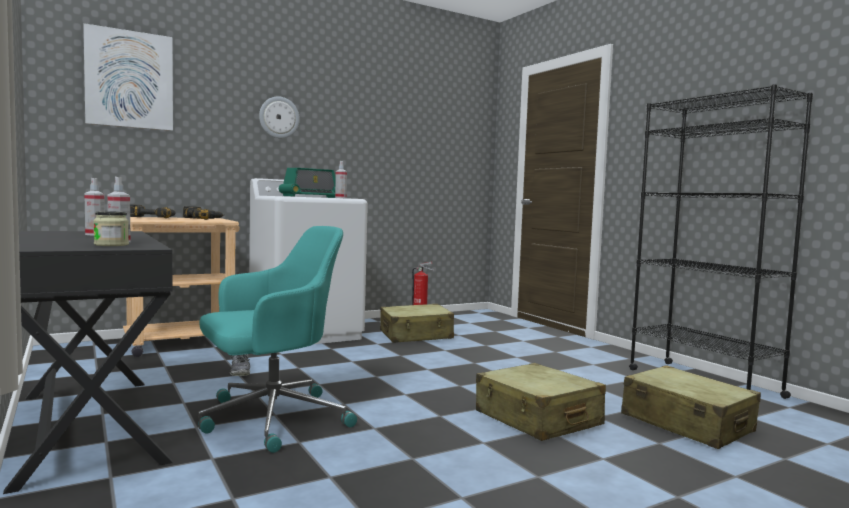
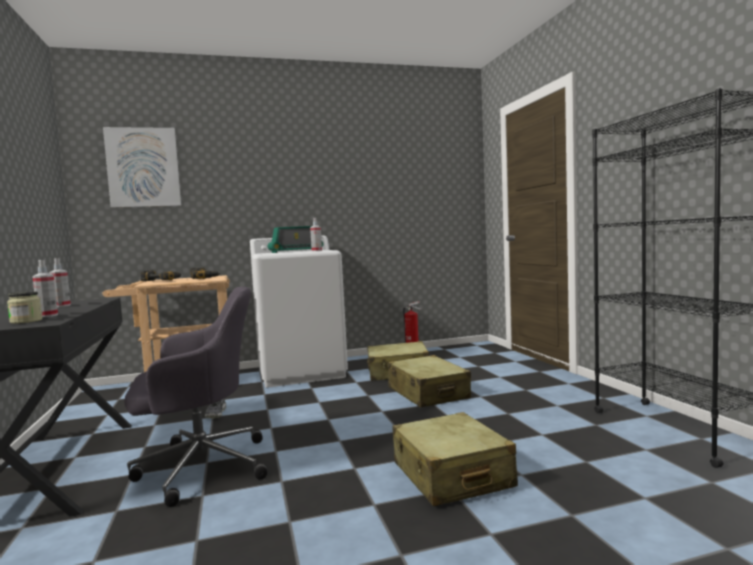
camera: 15 degrees right, 0 degrees up
turquoise office chair [198,226,357,453] -> grey office chair [124,286,267,507]
wall clock [259,96,300,138] -> none
beige suitcase [621,365,761,449] -> beige suitcase moved to [388,355,471,407]

